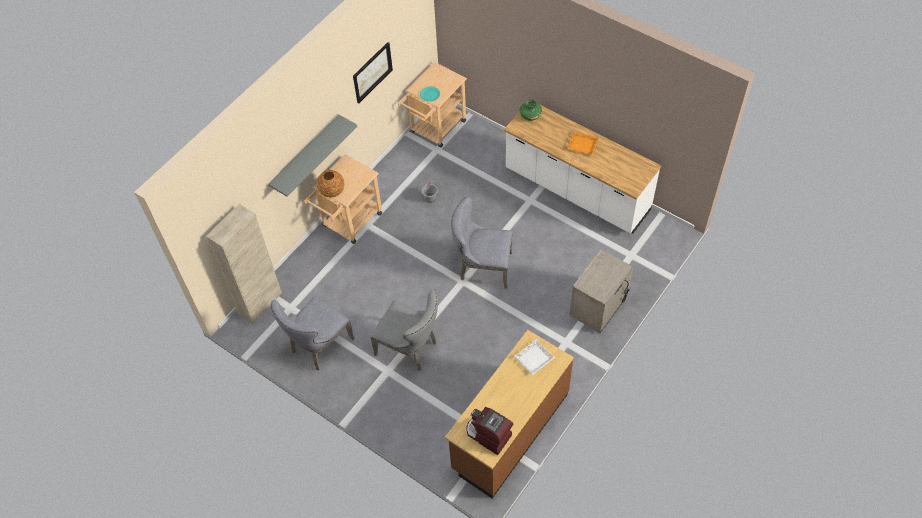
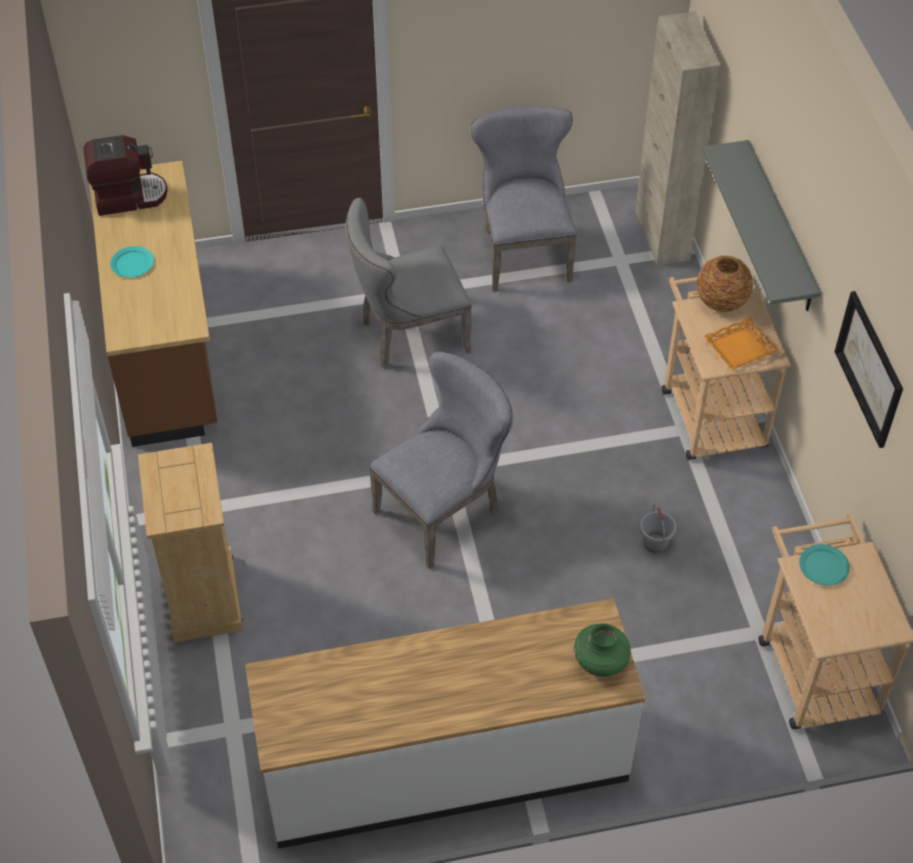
camera: 130 degrees right, 5 degrees down
white tray [514,339,555,375] -> none
orange tray [567,131,599,155] -> orange tray moved to [704,317,779,370]
beige nightstand [569,249,633,333] -> beige dresser [138,443,243,643]
none -> turquoise plate [110,246,154,278]

